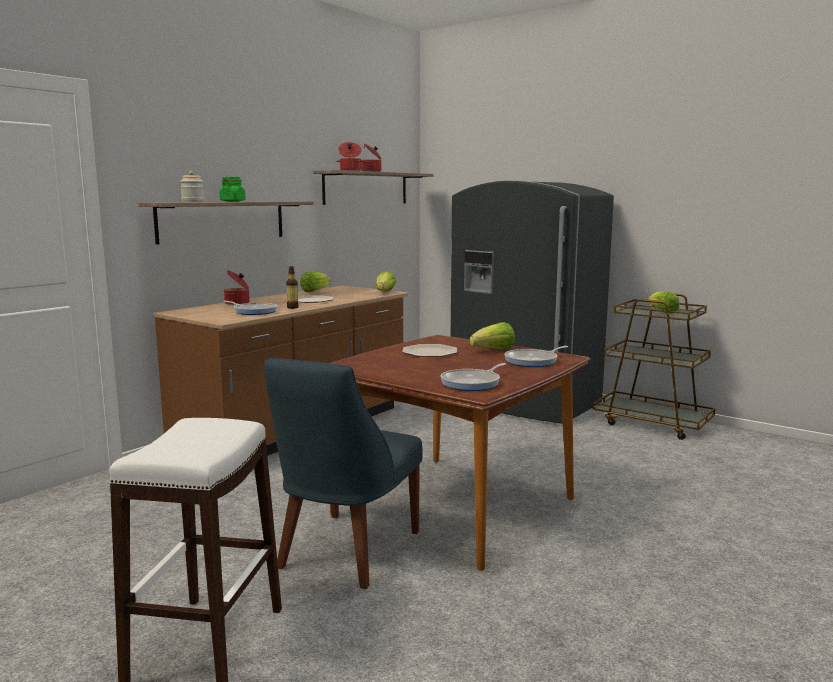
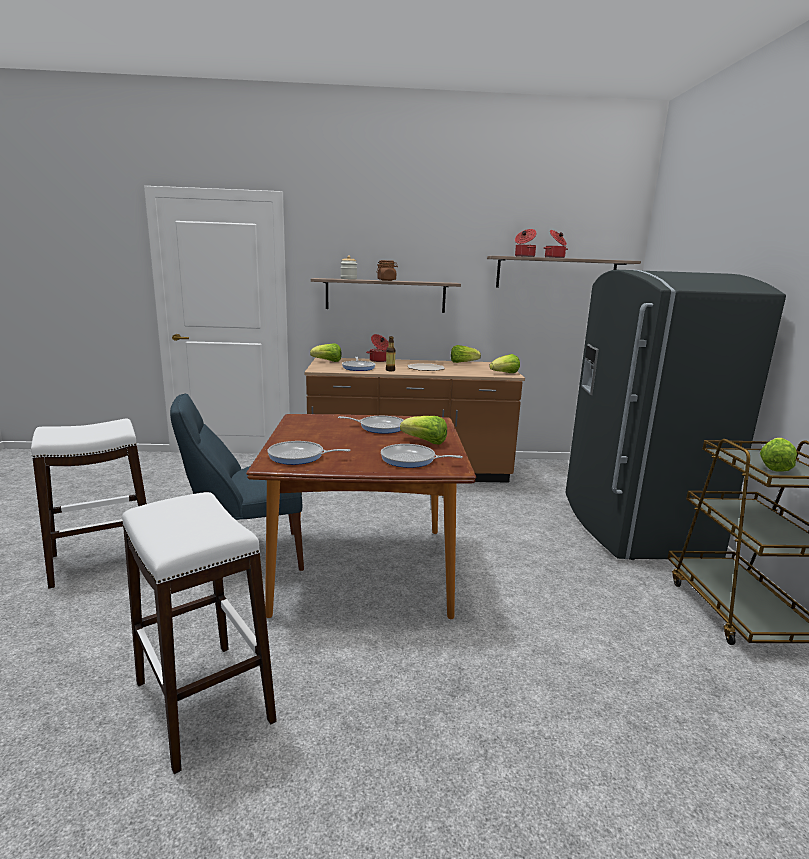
camera: 50 degrees right, 5 degrees up
green jar [219,177,246,202] -> brown jar [377,260,398,281]
plate [402,344,457,357] -> frying pan [338,416,404,434]
none -> white stool [122,492,277,774]
none -> lettuce [310,344,341,362]

